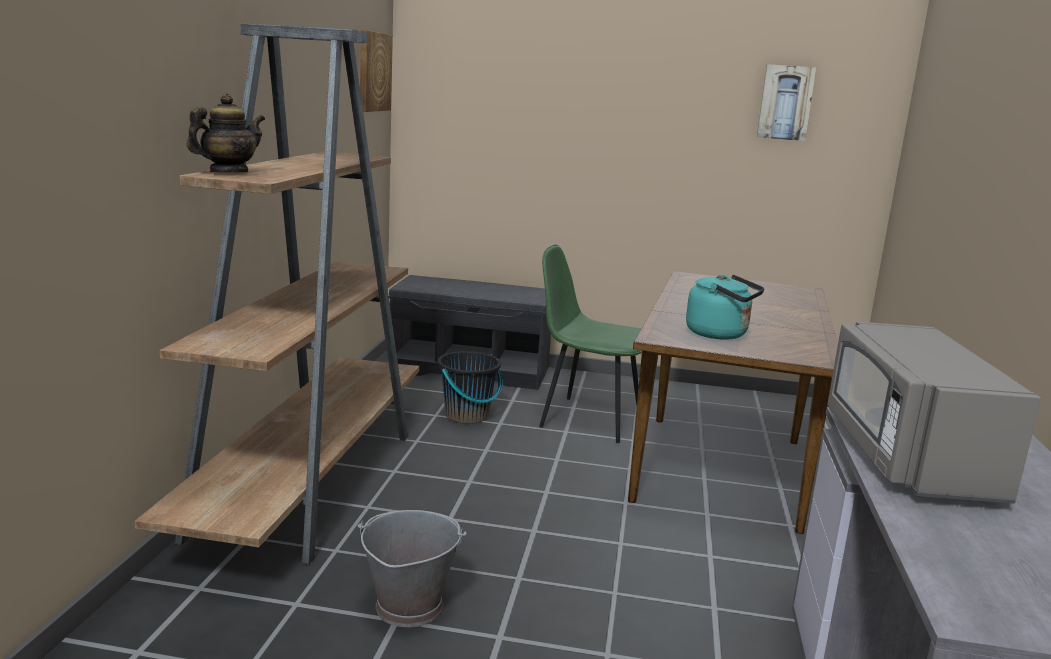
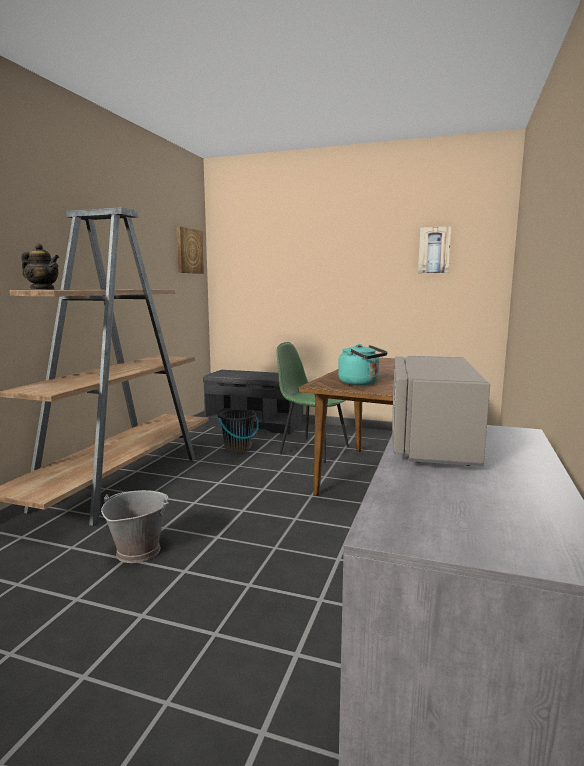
camera: 10 degrees right, 5 degrees down
teapot [187,94,265,173] -> teapot turned 60 degrees clockwise [21,244,59,290]

